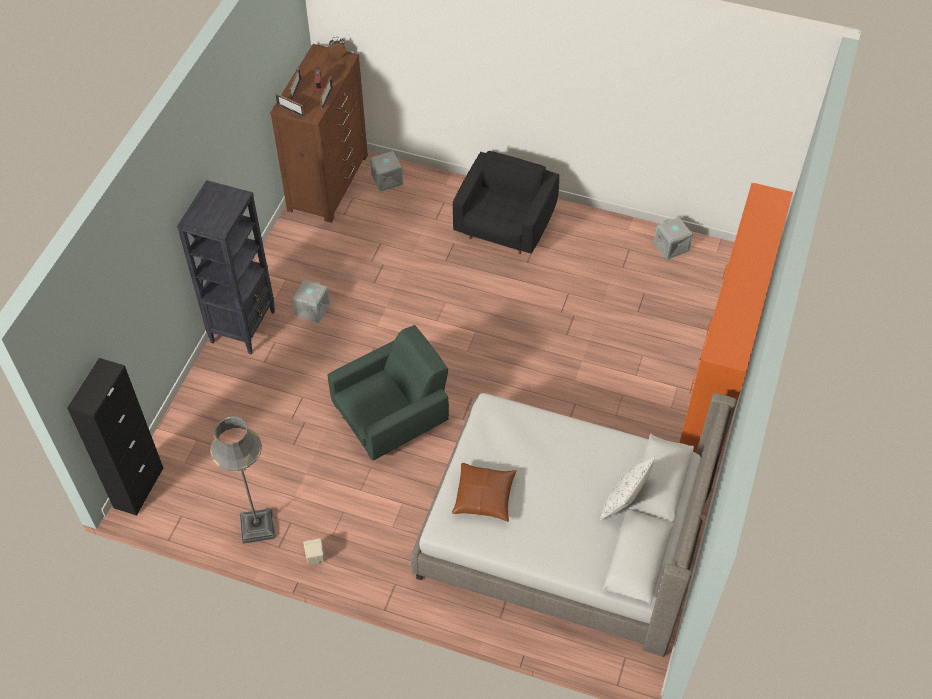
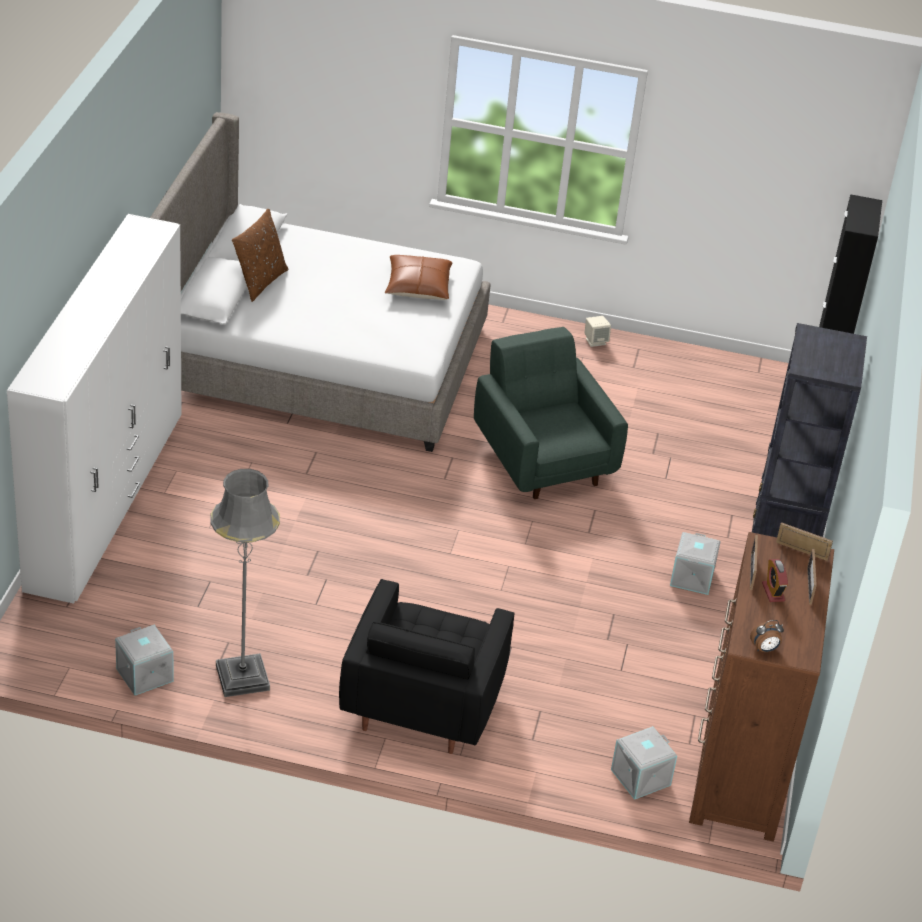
camera: 170 degrees right, 15 degrees down
grey floor lamp [210,416,275,544] -> grey floor lamp moved to [210,469,280,697]
green armchair [328,325,449,461] -> green armchair turned 105 degrees clockwise [474,327,628,499]
white pillow [600,457,655,520] -> brown pillow [232,208,289,302]
orange wardrobe [679,183,793,465] -> white wardrobe [7,214,182,604]

